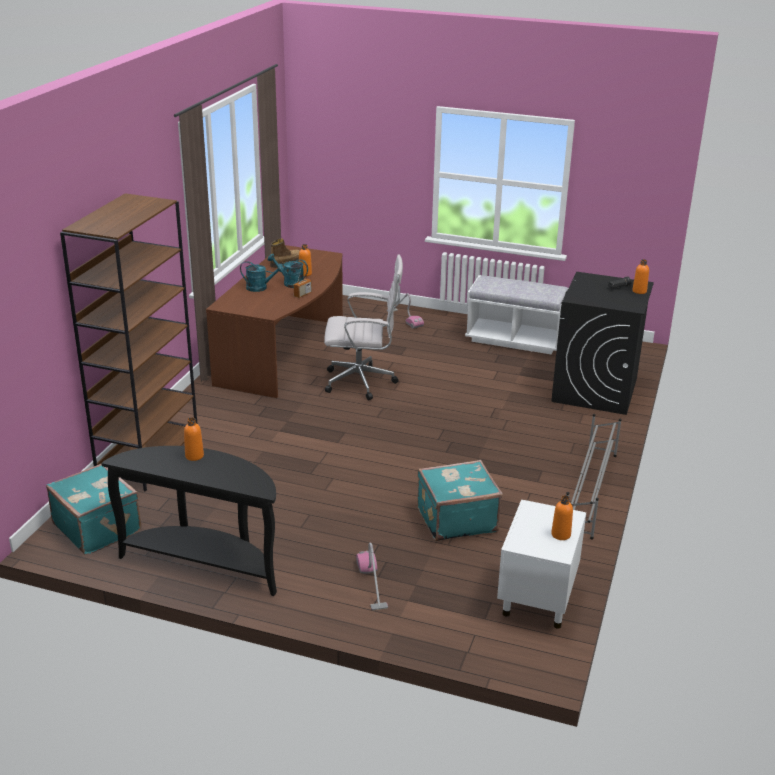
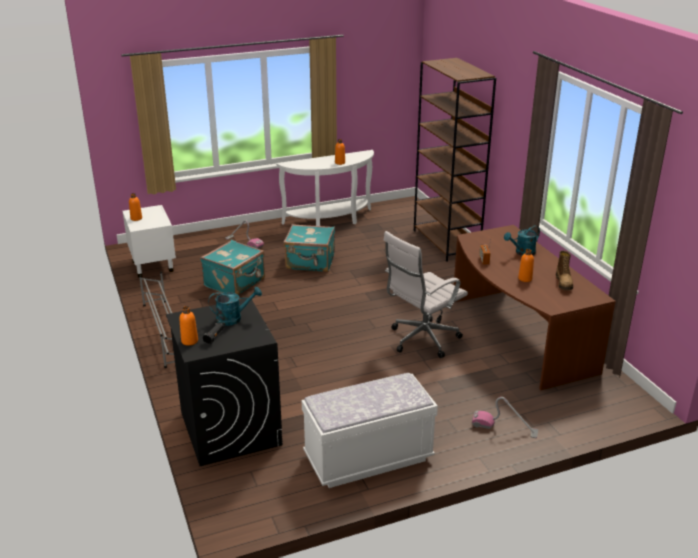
camera: 140 degrees right, 0 degrees up
turquoise suitcase [46,464,141,555] -> turquoise suitcase moved to [284,224,335,272]
black console table [101,446,277,596] -> white console table [276,150,374,226]
turquoise watering can [268,254,308,288] -> turquoise watering can moved to [208,287,262,326]

